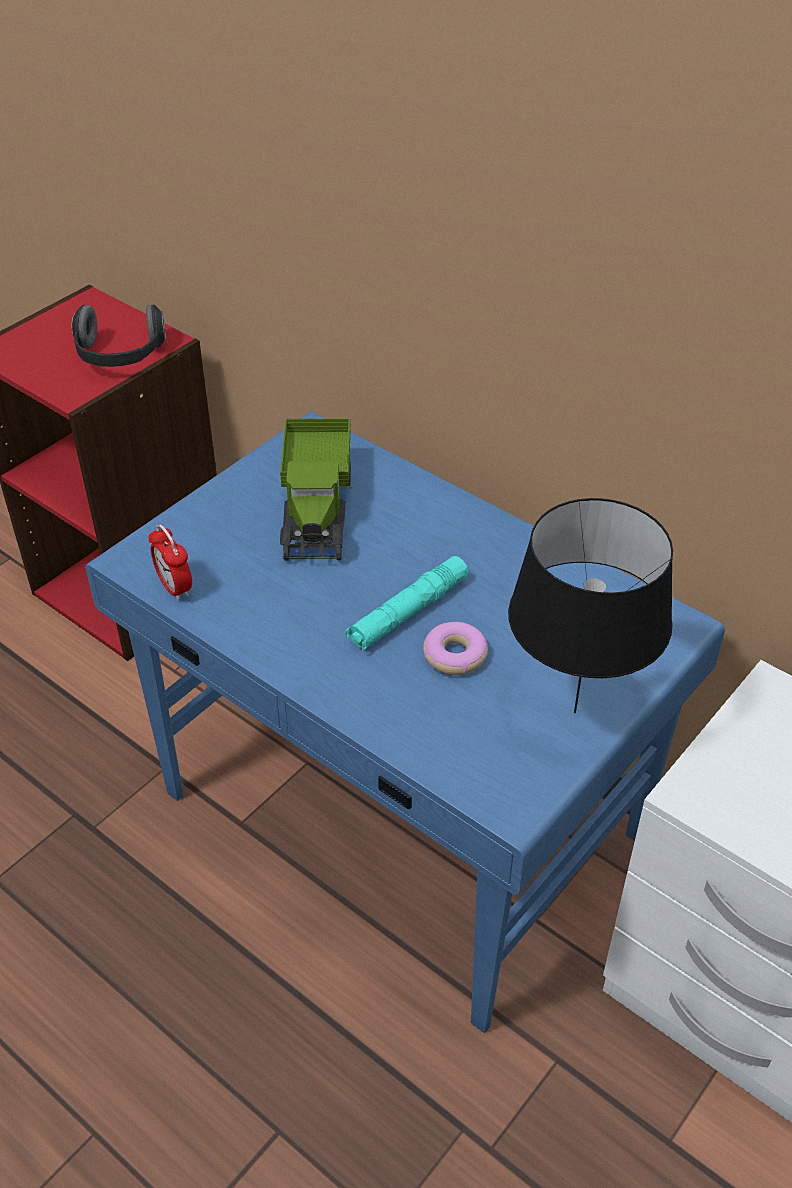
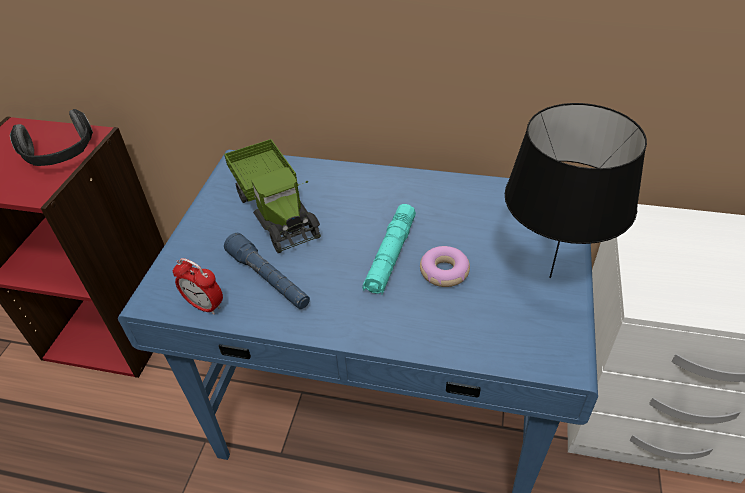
camera: 25 degrees left, 0 degrees up
none -> blue flashlight [224,233,310,309]

